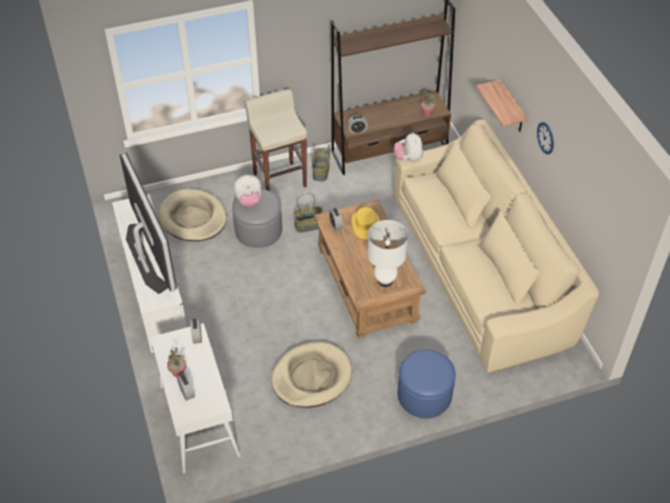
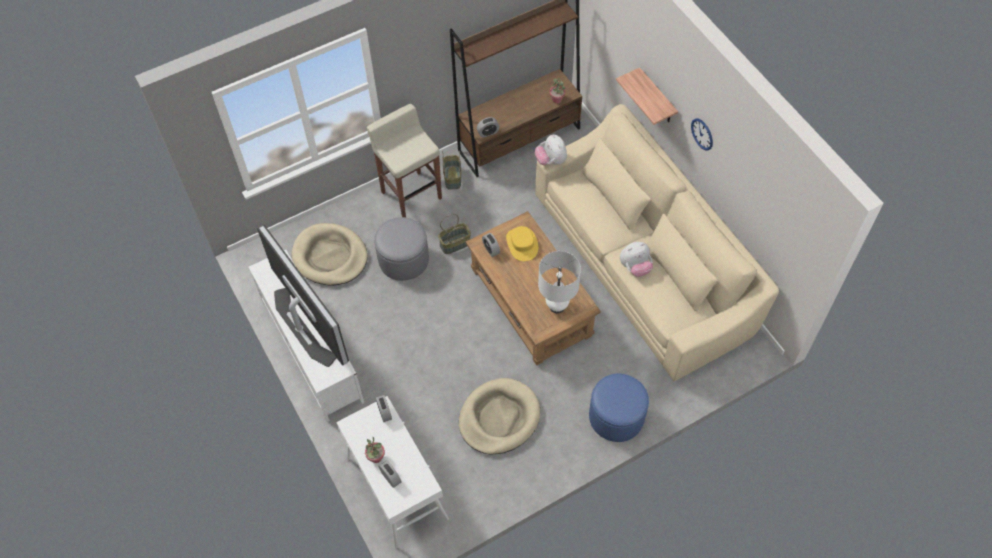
camera: 10 degrees left, 10 degrees up
plush toy [234,175,261,207] -> plush toy moved to [620,242,653,277]

